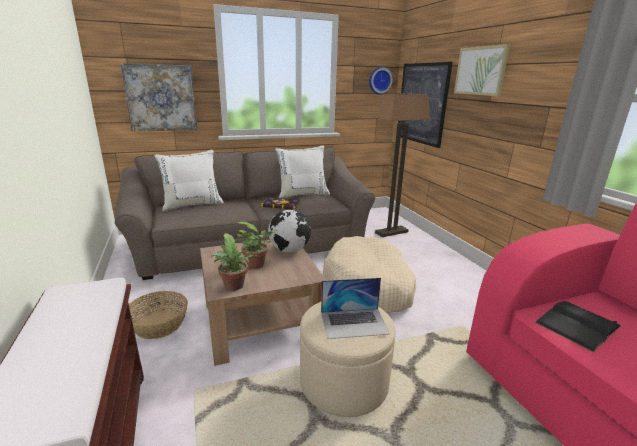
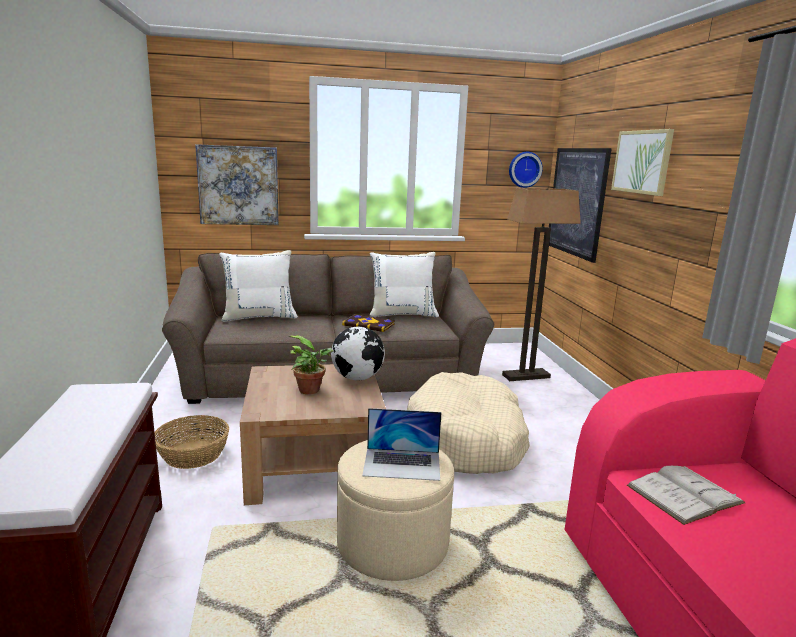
camera: 10 degrees right, 5 degrees down
potted plant [211,233,258,291] -> none
black book [535,301,621,352] -> white book [627,466,746,525]

